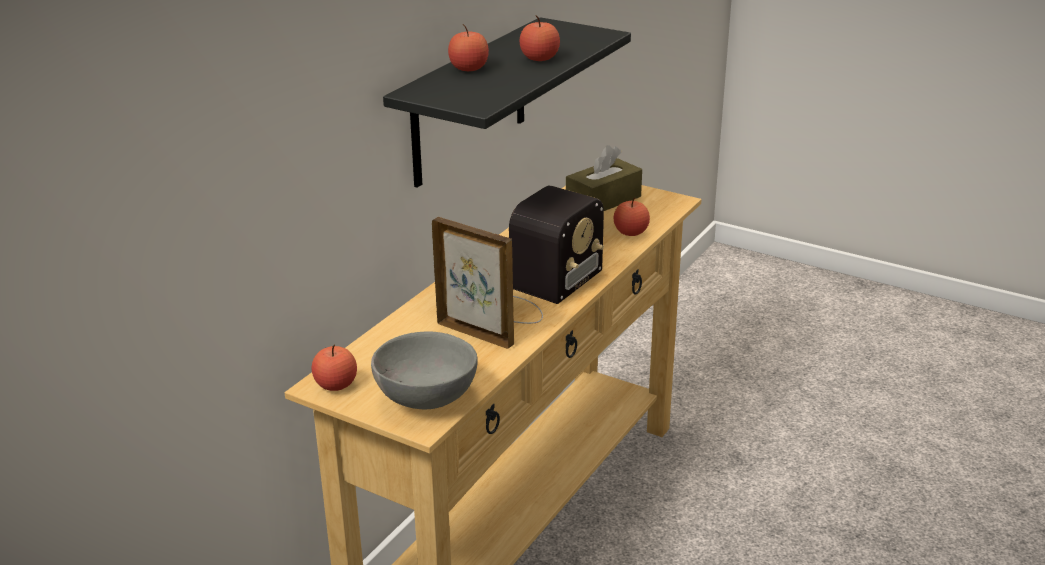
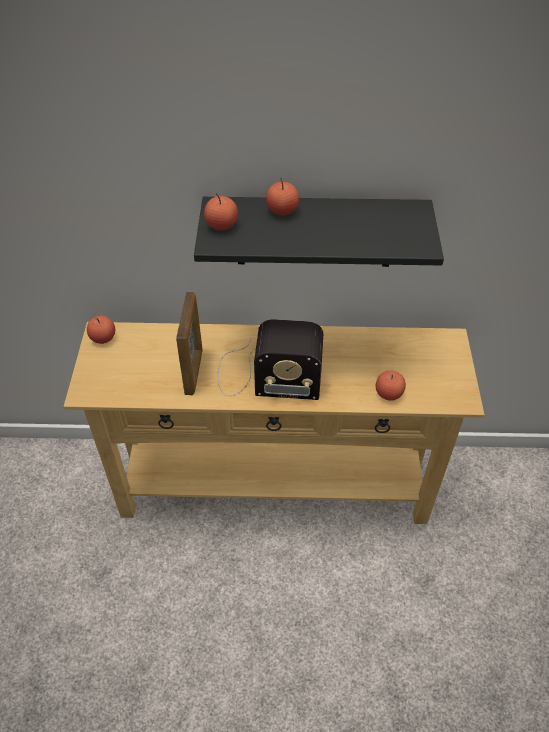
camera: 60 degrees right, 20 degrees up
grey bowl [371,331,478,409] -> none
apple [520,15,560,61] -> apple moved to [204,193,238,231]
brown tissue box [566,145,642,211] -> none

